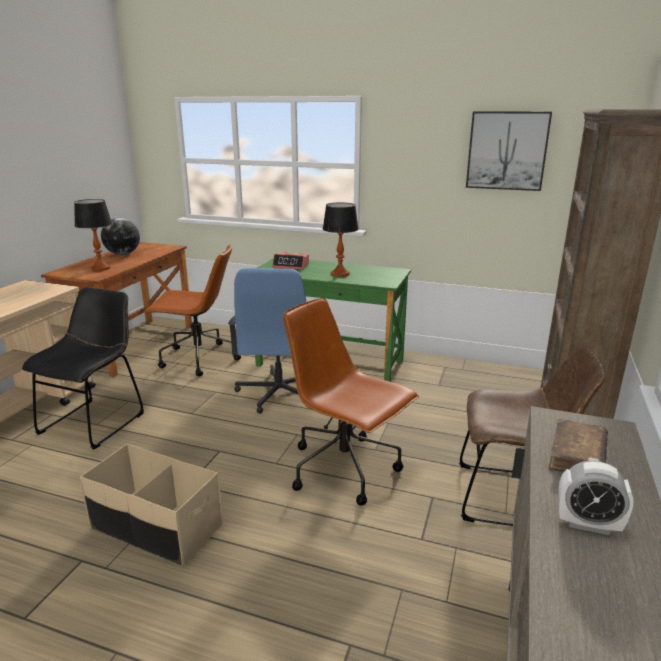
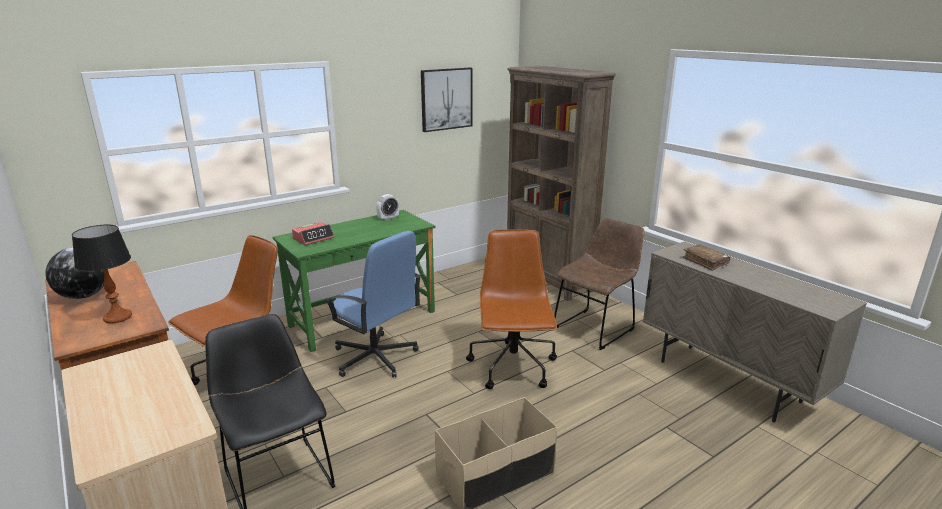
camera: 55 degrees left, 0 degrees up
brown office chair [283,298,419,506] -> brown office chair turned 105 degrees clockwise [466,229,557,389]
table lamp [323,202,359,277] -> none
alarm clock [558,461,634,535] -> alarm clock moved to [376,194,399,221]

